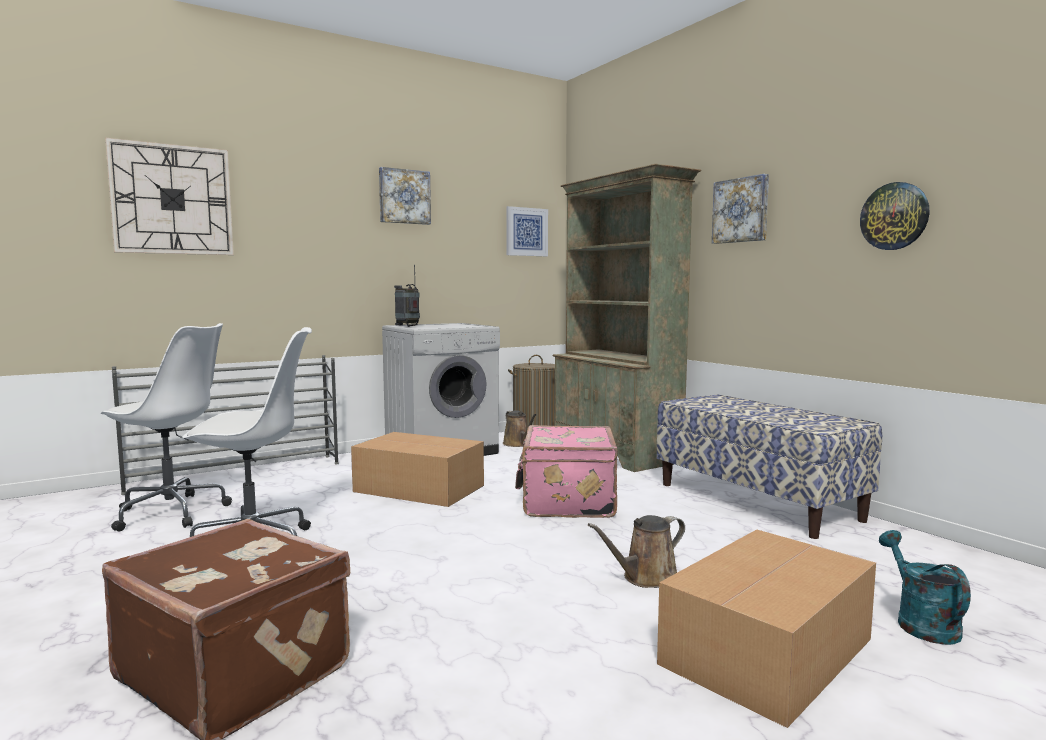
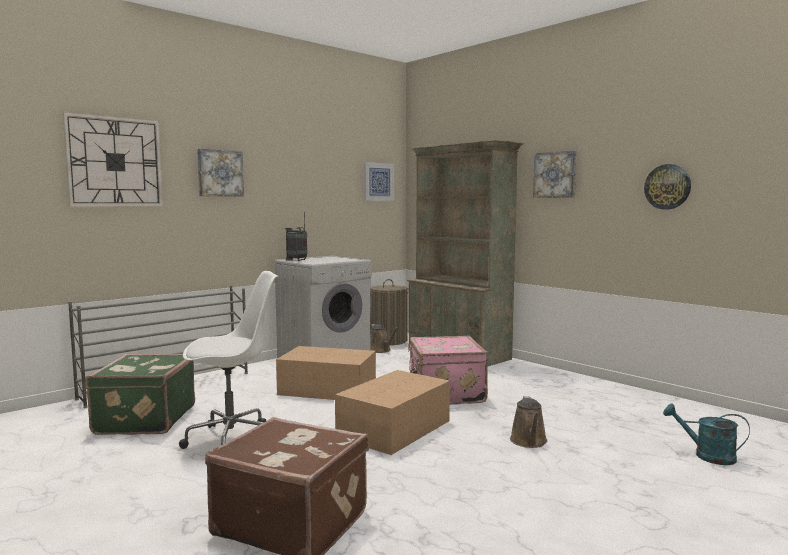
camera: 10 degrees left, 0 degrees up
white office chair [101,323,232,531] -> green suitcase [85,354,195,435]
picture [379,167,431,225] -> picture moved to [197,149,244,197]
brown watering can [588,515,685,588] -> brown watering can turned 45 degrees counterclockwise [510,396,547,448]
bench [657,395,882,539] -> none
cardboard box [657,530,876,728] -> cardboard box moved to [335,370,450,455]
turquoise watering can [879,530,971,645] -> turquoise watering can turned 45 degrees counterclockwise [663,403,750,465]

